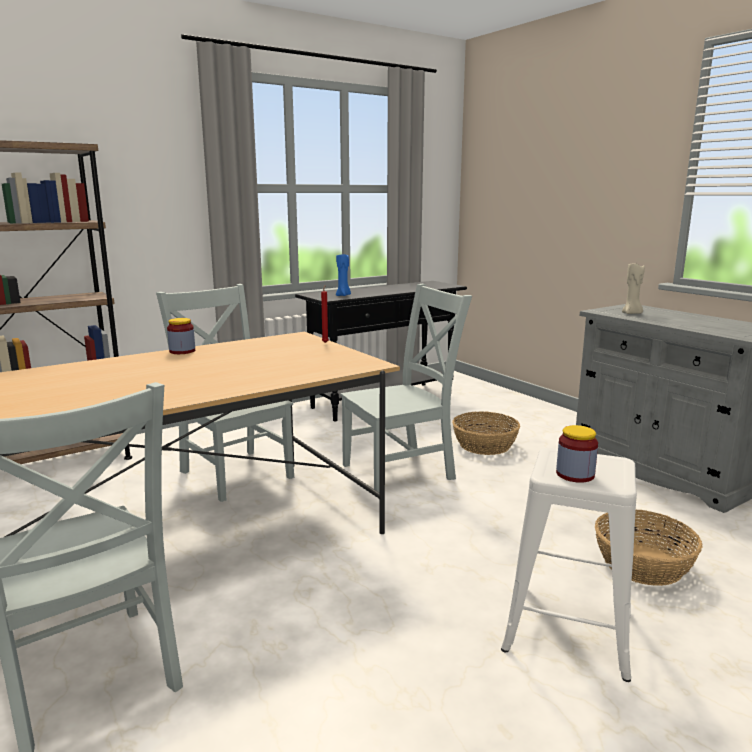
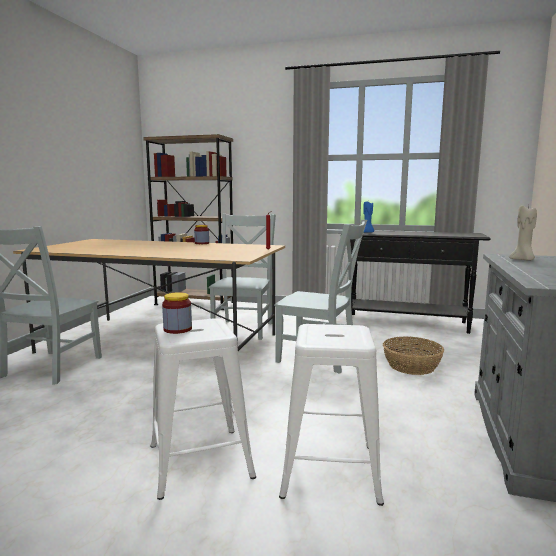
camera: 50 degrees right, 5 degrees down
basket [595,510,703,586] -> white stool [279,324,384,506]

